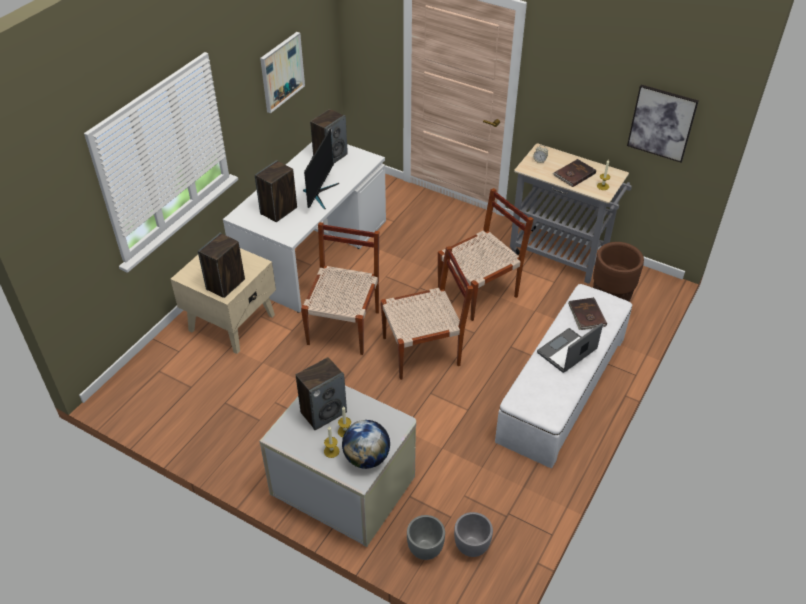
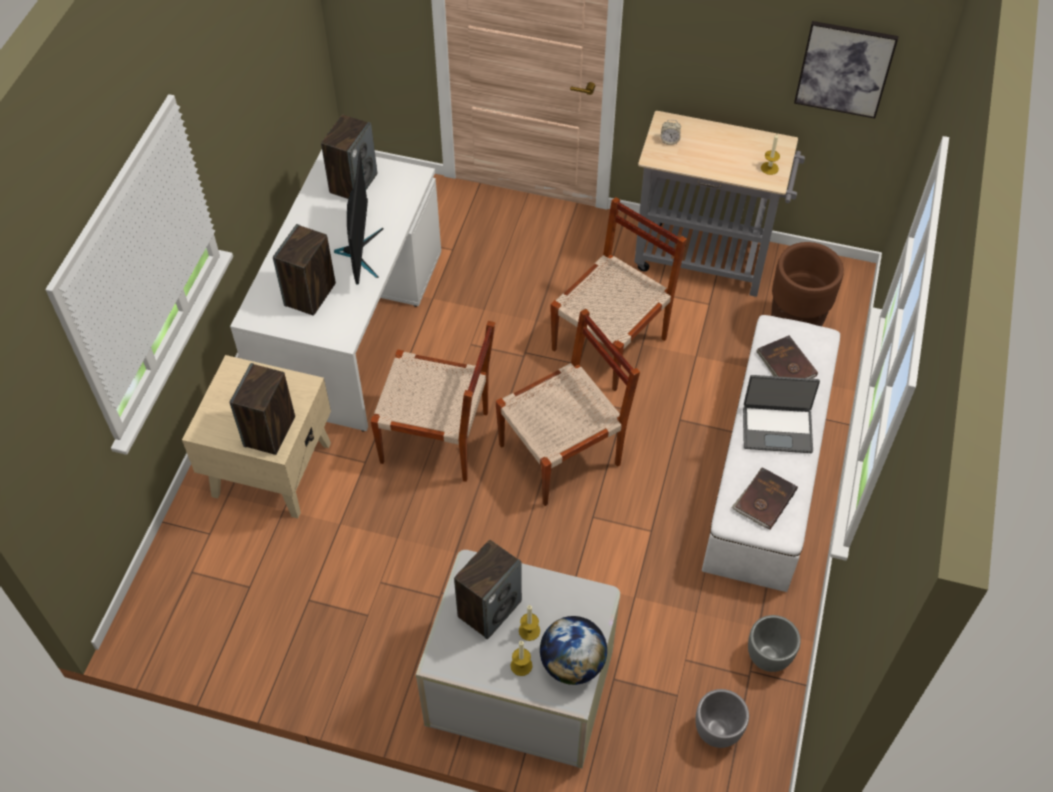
camera: 15 degrees left, 10 degrees up
picture [260,32,305,113] -> none
chair [301,222,379,355] -> chair turned 105 degrees clockwise [371,321,495,482]
grey planter [407,515,445,560] -> grey planter moved to [748,615,801,672]
laptop [537,323,603,373] -> laptop turned 120 degrees counterclockwise [743,375,820,453]
brown book [553,159,596,187] -> brown book moved to [731,467,798,530]

